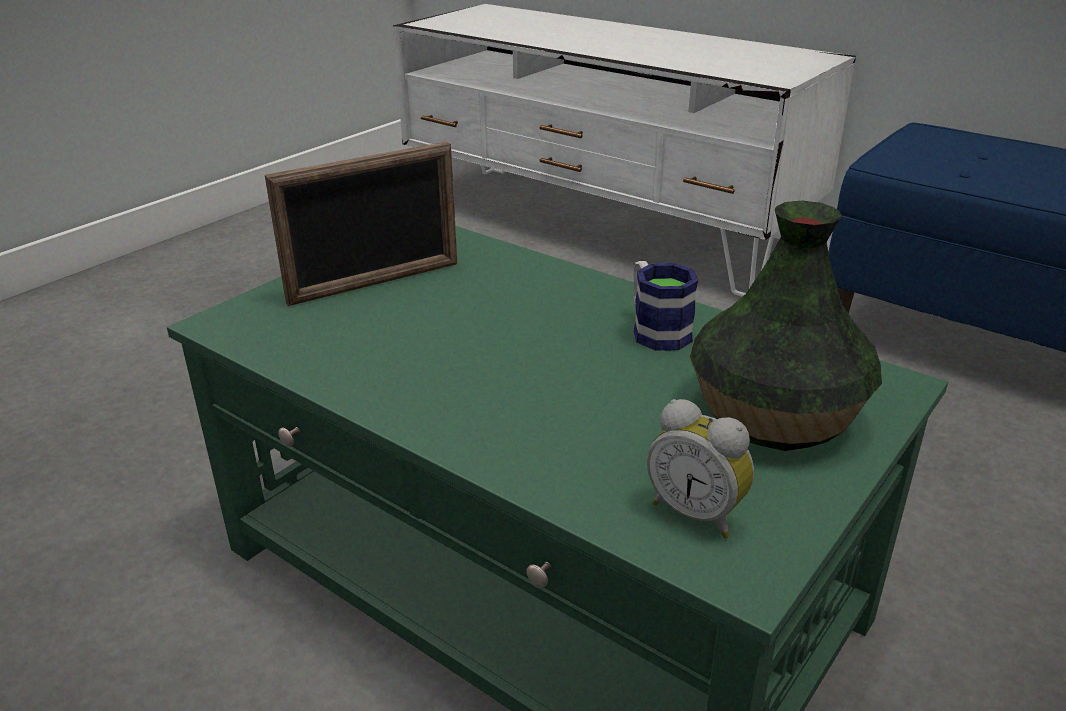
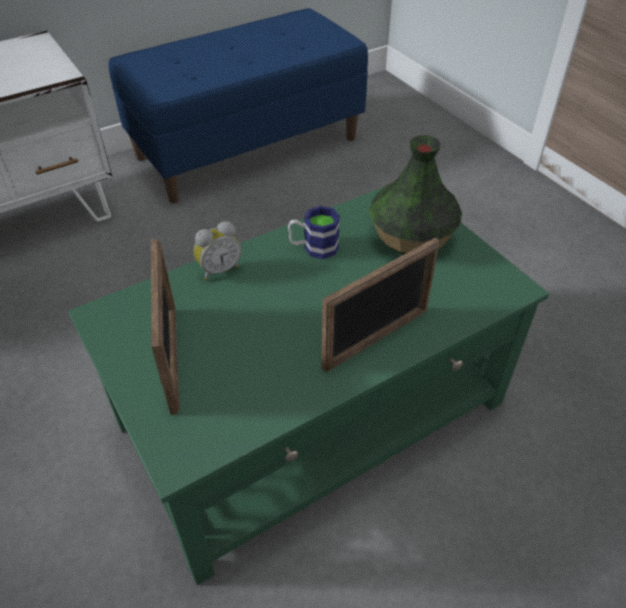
camera: 70 degrees left, 15 degrees up
alarm clock [647,399,754,538] -> alarm clock moved to [194,221,242,281]
none -> picture frame [322,238,439,372]

